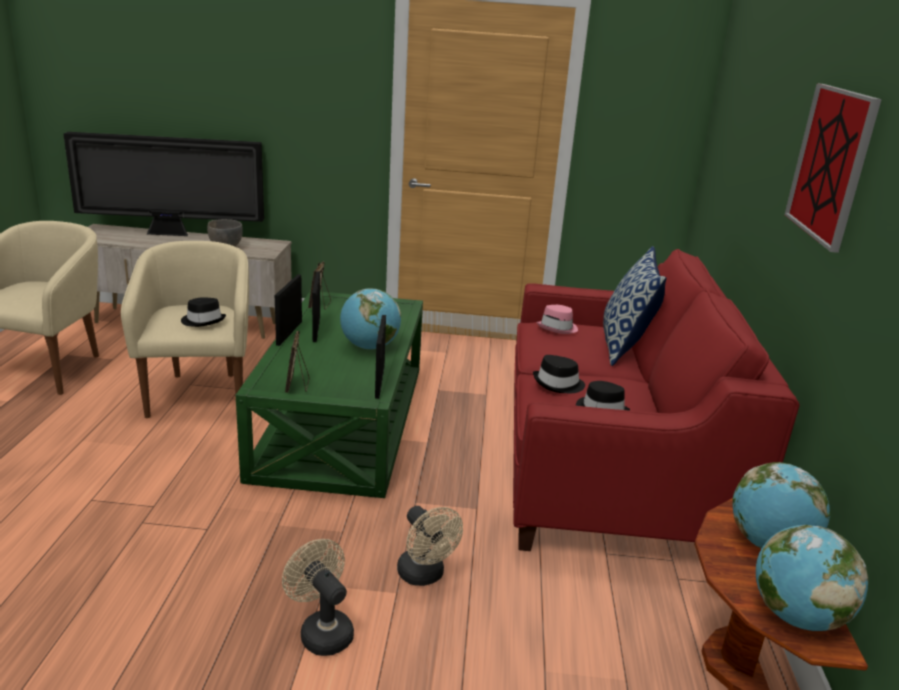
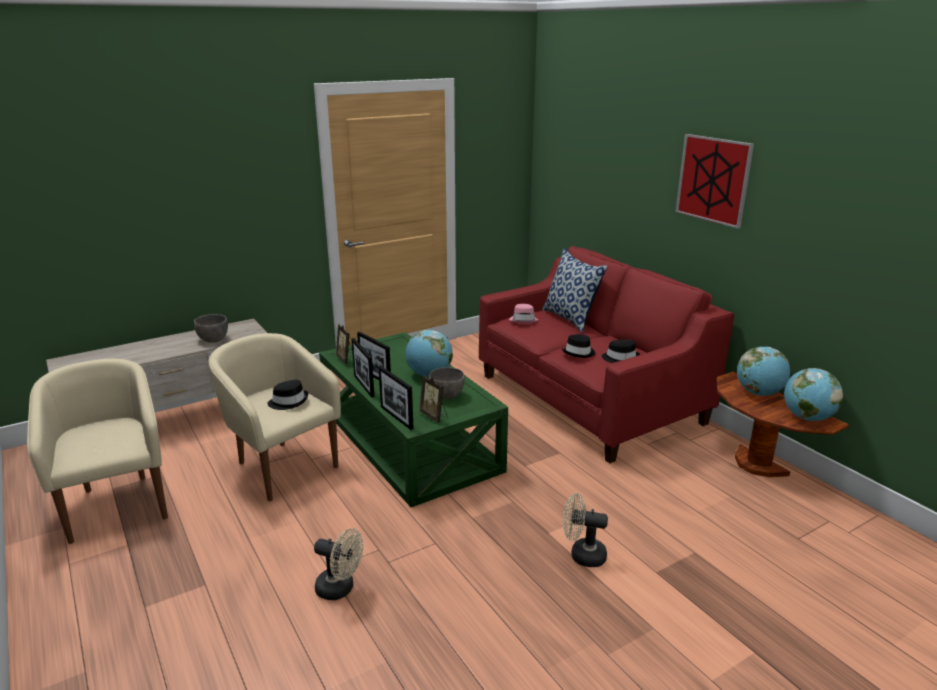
camera: 35 degrees left, 0 degrees up
television [63,132,264,236] -> none
picture frame [375,315,386,399] -> picture frame moved to [379,366,414,430]
beige fan [397,506,463,586] -> beige fan moved to [314,528,363,600]
none -> grey bowl [429,367,465,399]

